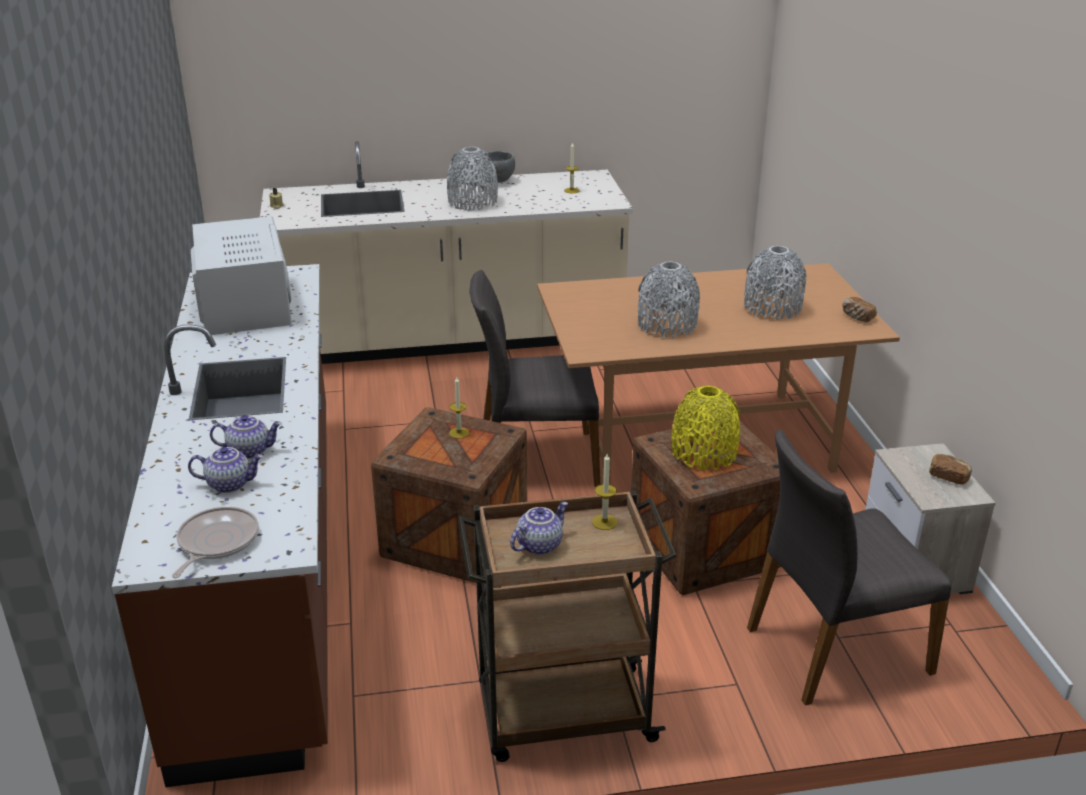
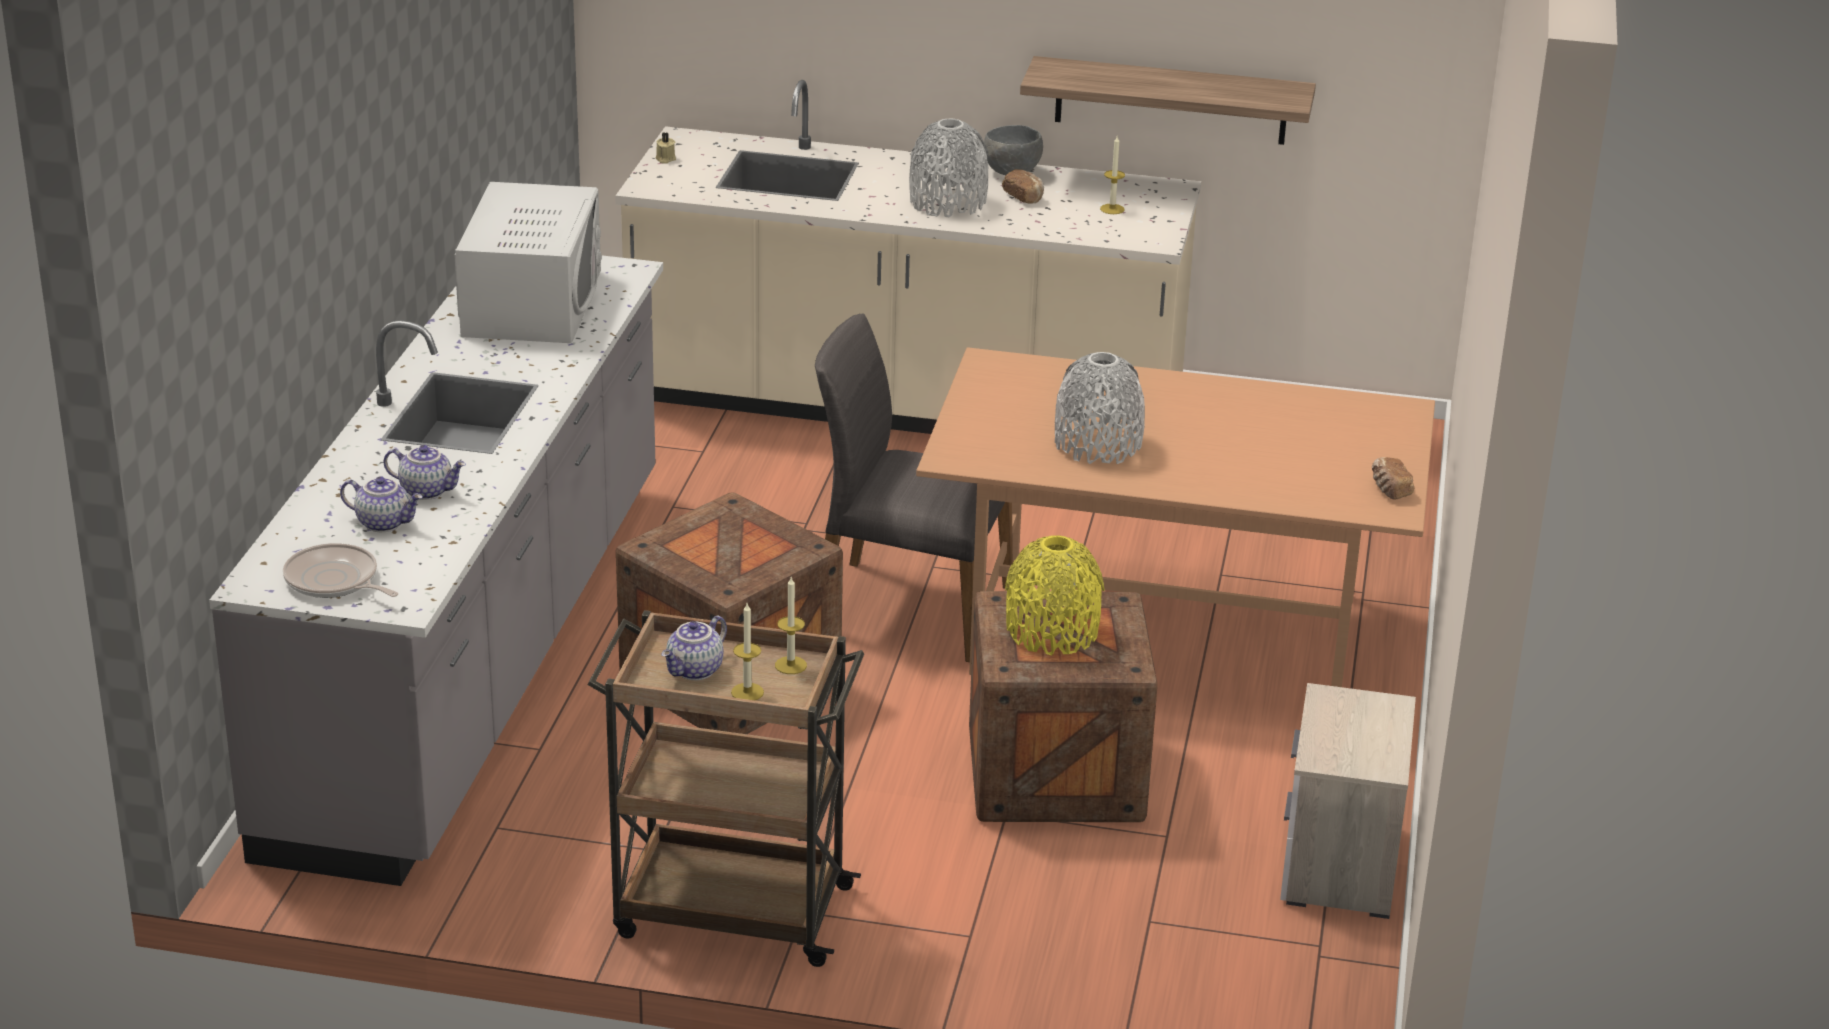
camera: 20 degrees right, 0 degrees up
brown counter [112,264,328,787] -> grey counter [209,255,663,886]
frying pan [172,507,259,578] -> frying pan turned 90 degrees counterclockwise [283,543,398,598]
candle [449,377,469,439] -> candle moved to [731,603,764,700]
teapot [510,502,568,555] -> teapot turned 150 degrees clockwise [661,615,727,680]
grey vase [744,246,806,320] -> none
grey chair [747,429,951,705] -> none
bread [929,454,972,484] -> bread moved to [1002,169,1044,204]
none -> shelf [1020,56,1316,145]

